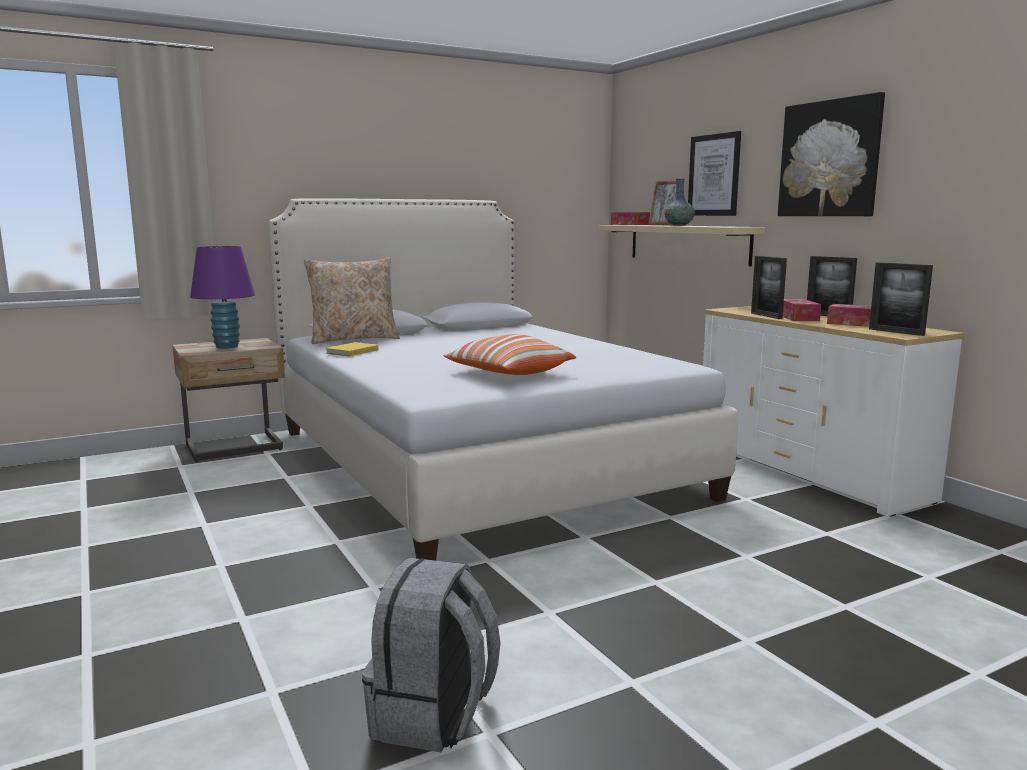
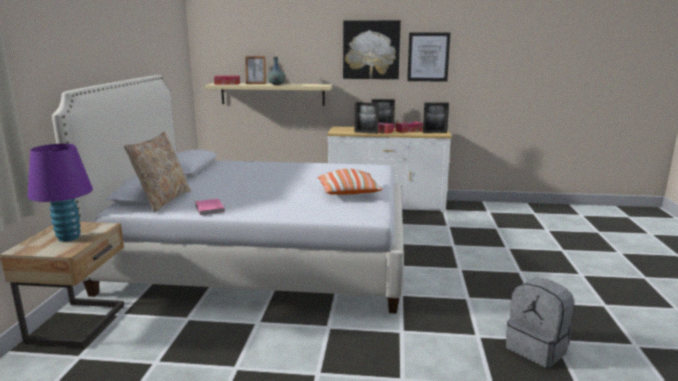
camera: 55 degrees left, 5 degrees up
yellow book [326,342,378,356] -> pink book [195,199,225,215]
picture [688,131,741,216] -> picture moved to [407,33,450,82]

